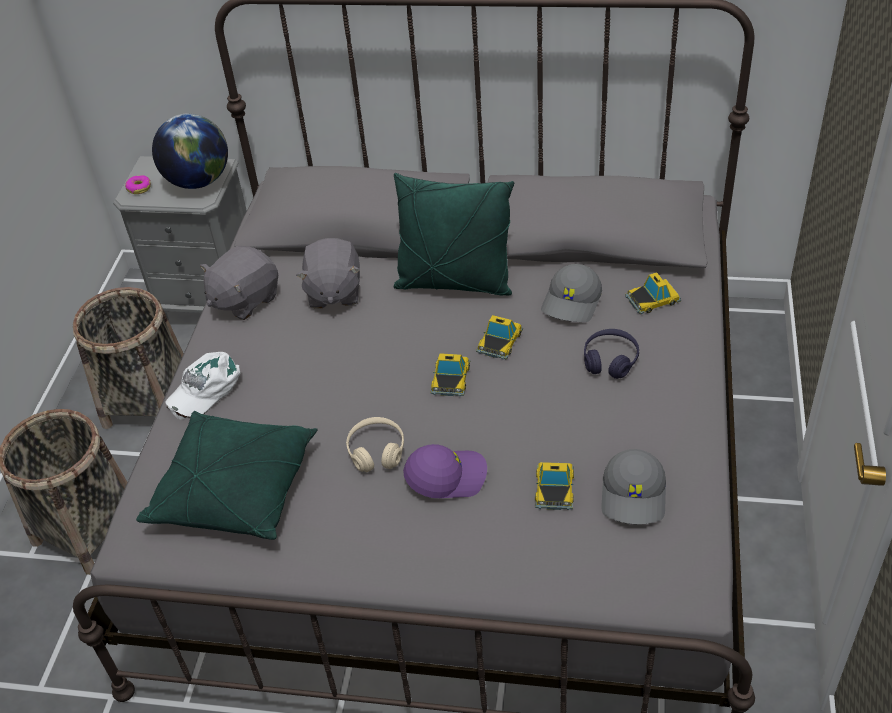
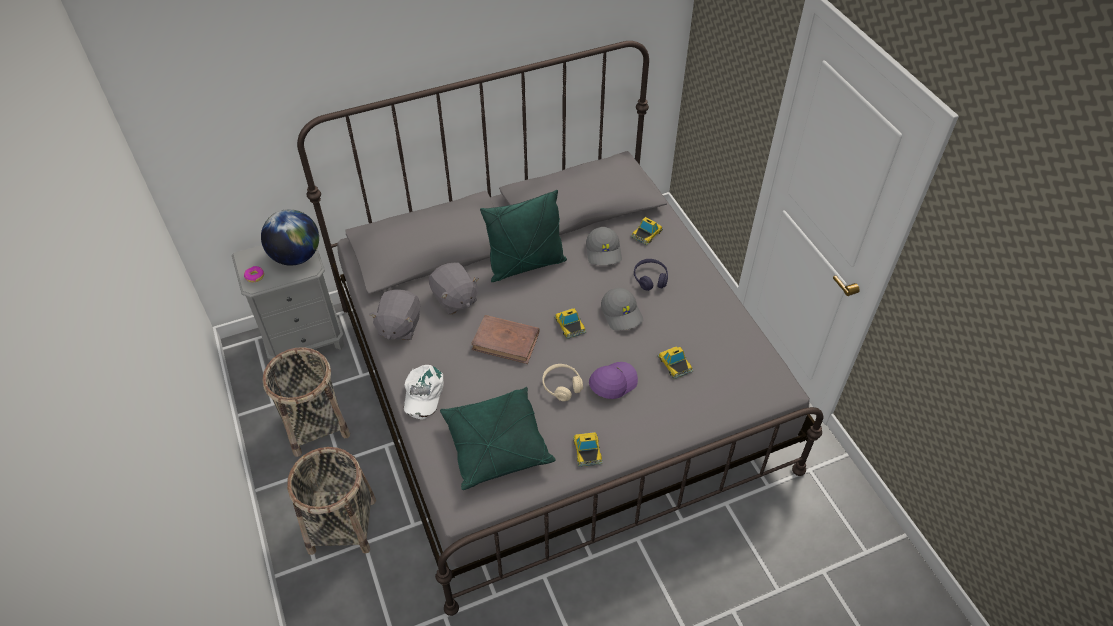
camera: 35 degrees left, 5 degrees up
toy car [476,315,523,360] -> toy car moved to [573,432,603,467]
grey cap [601,449,666,525] -> grey cap moved to [601,288,643,330]
none -> brown book [471,315,540,364]

